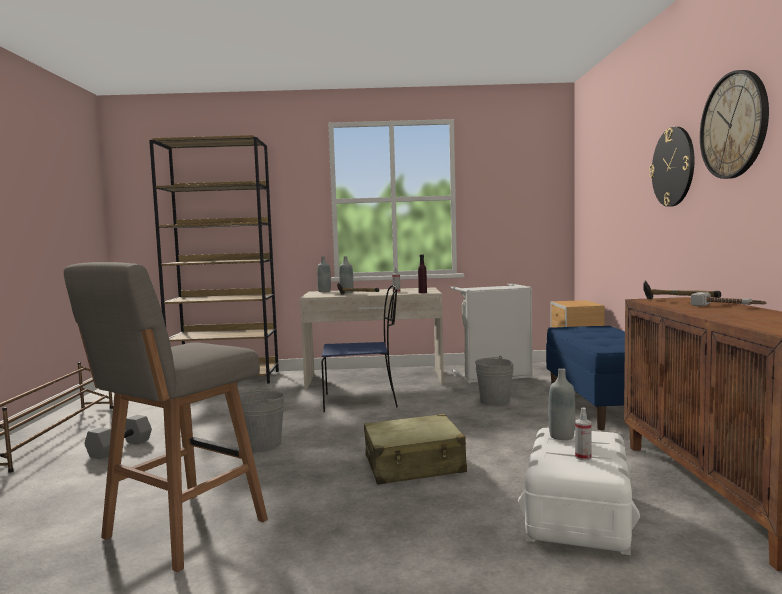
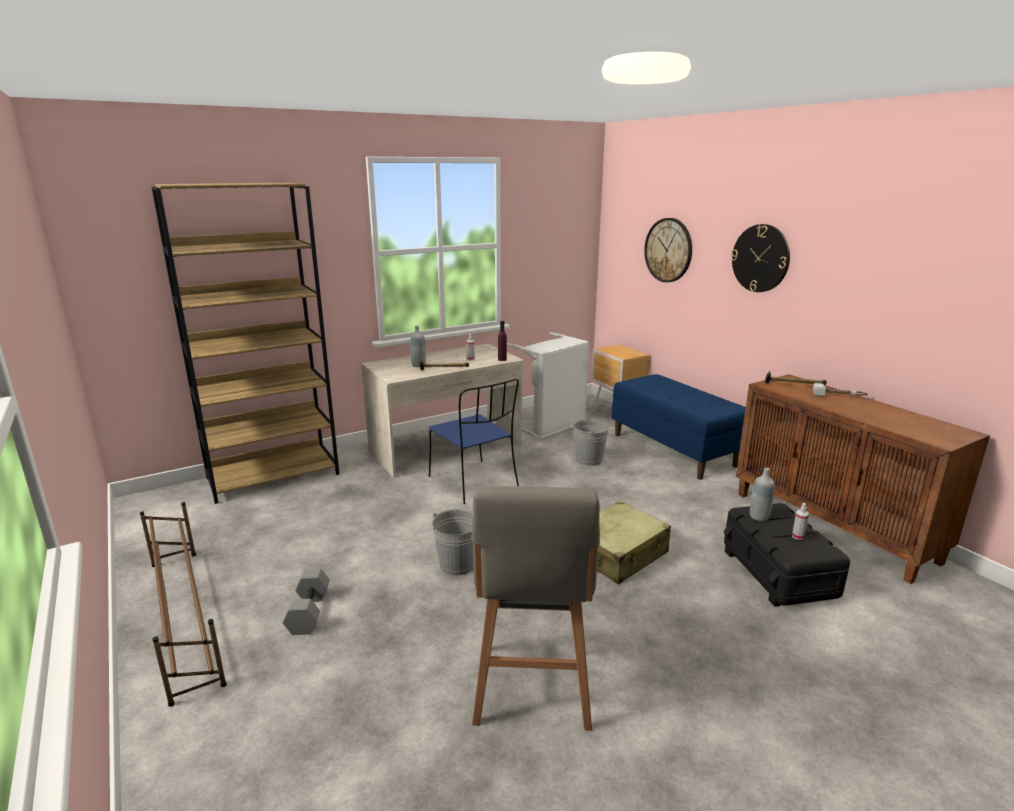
camera: 30 degrees left, 15 degrees up
grey bottle [317,256,331,292] -> none
blue chair [321,285,398,412] -> blue chair turned 90 degrees clockwise [428,379,519,504]
white storage box [518,428,640,555] -> black storage box [724,503,850,607]
wall clock [700,70,769,179] -> wall clock moved to [644,218,692,282]

